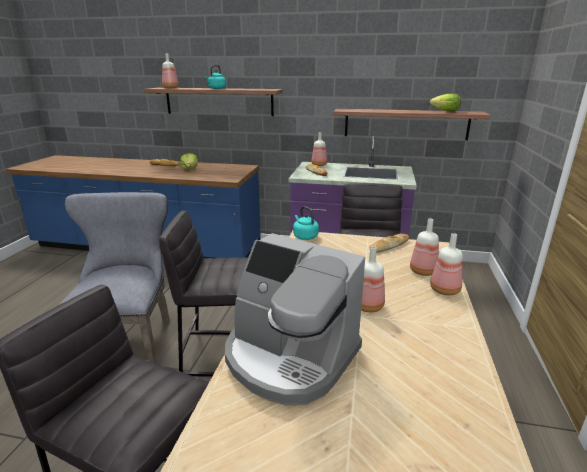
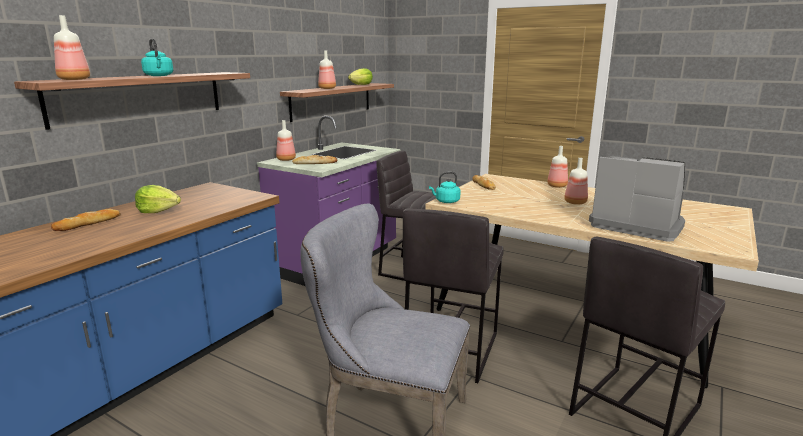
camera: 70 degrees left, 5 degrees down
coffee machine [225,233,365,406] -> coffee machine turned 105 degrees counterclockwise [589,156,686,242]
bottle [410,219,439,276] -> bottle moved to [318,50,336,89]

